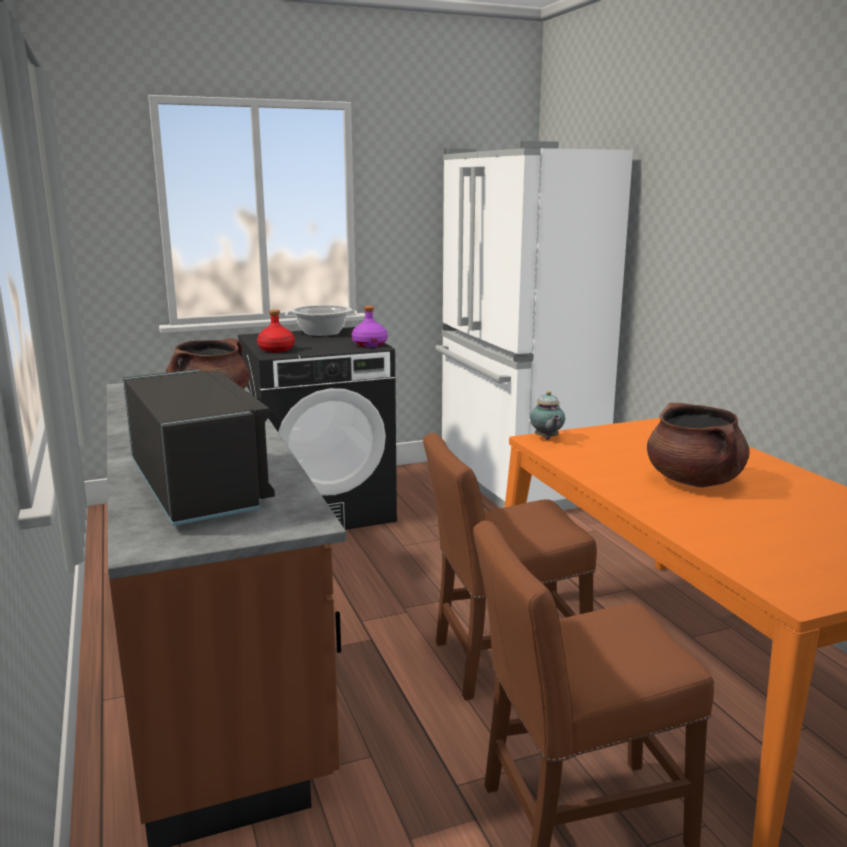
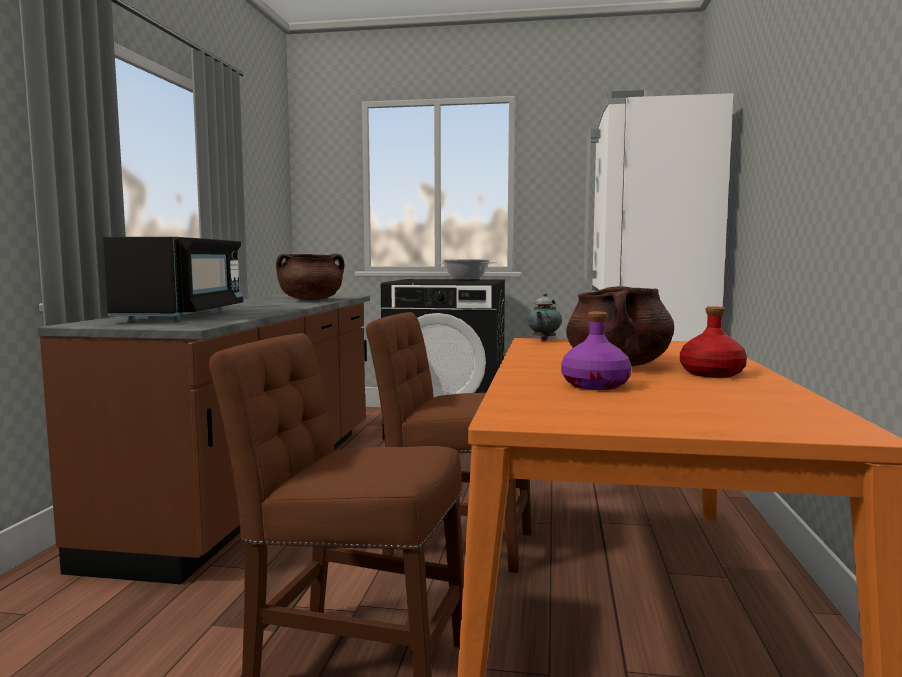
camera: 30 degrees right, 10 degrees down
red bottle [257,310,295,353] -> red bottle moved to [680,306,747,378]
purple bottle [351,306,387,347] -> purple bottle moved to [561,311,631,390]

